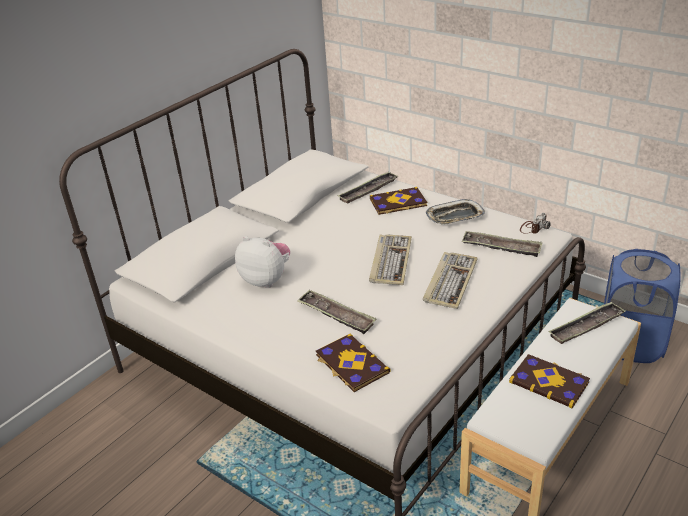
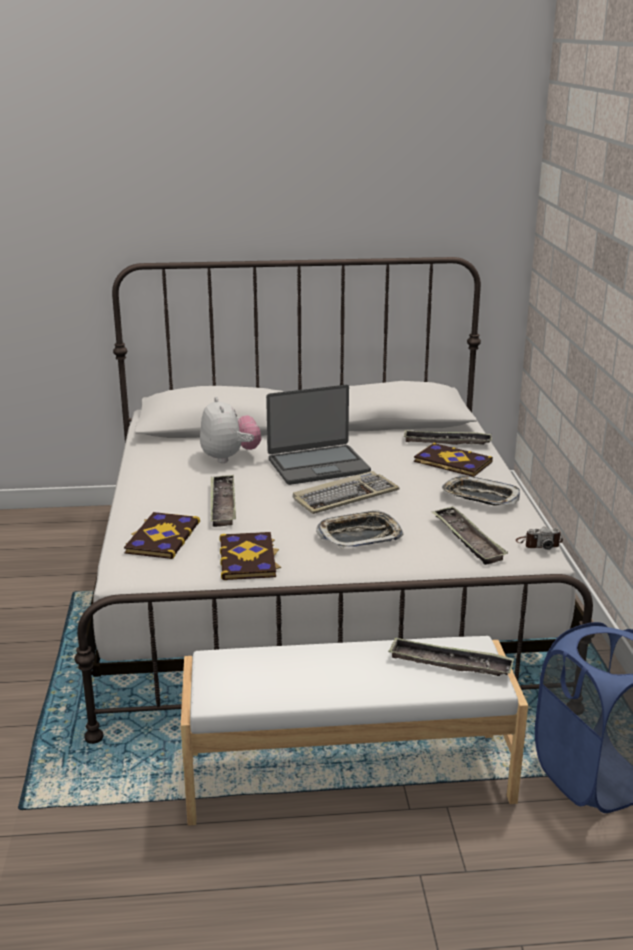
camera: 45 degrees right, 10 degrees down
keyboard [423,252,478,309] -> tray [316,510,403,549]
book [509,354,590,408] -> book moved to [219,532,281,580]
none -> laptop [266,385,371,485]

